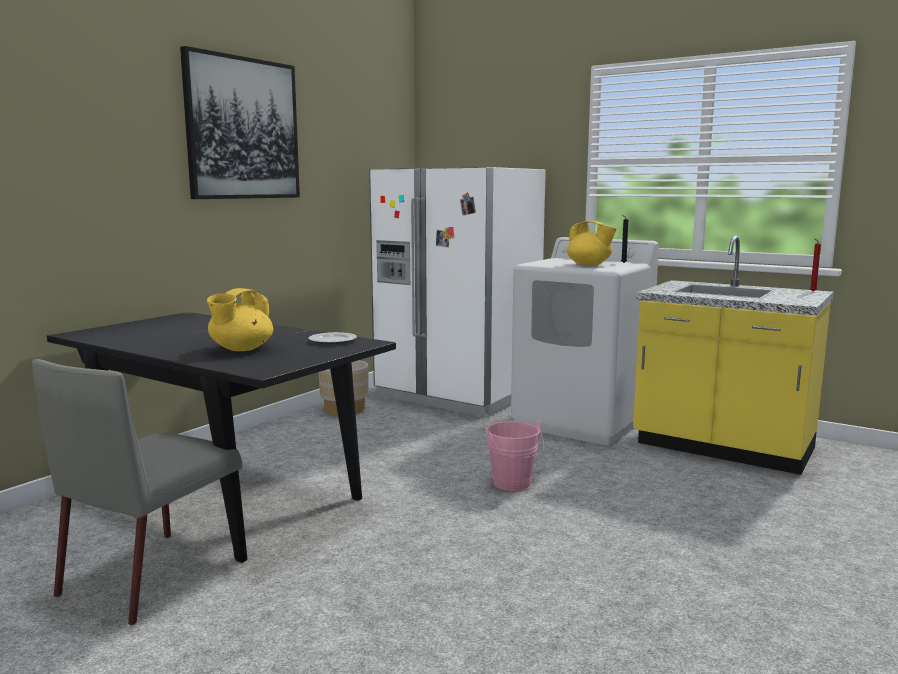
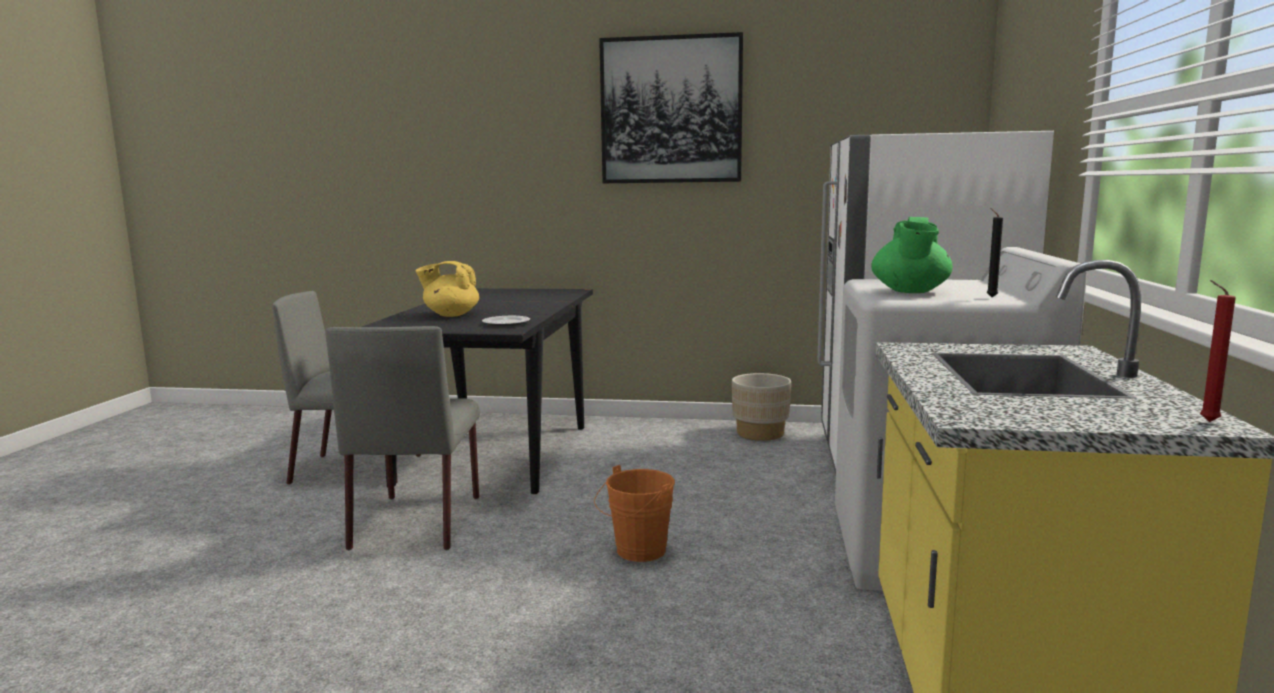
camera: 65 degrees right, 0 degrees up
pink bucket [485,421,544,491] -> orange bucket [594,465,675,562]
yellow teapot [567,221,617,266] -> green teapot [871,217,953,293]
none -> grey chair [325,326,480,550]

